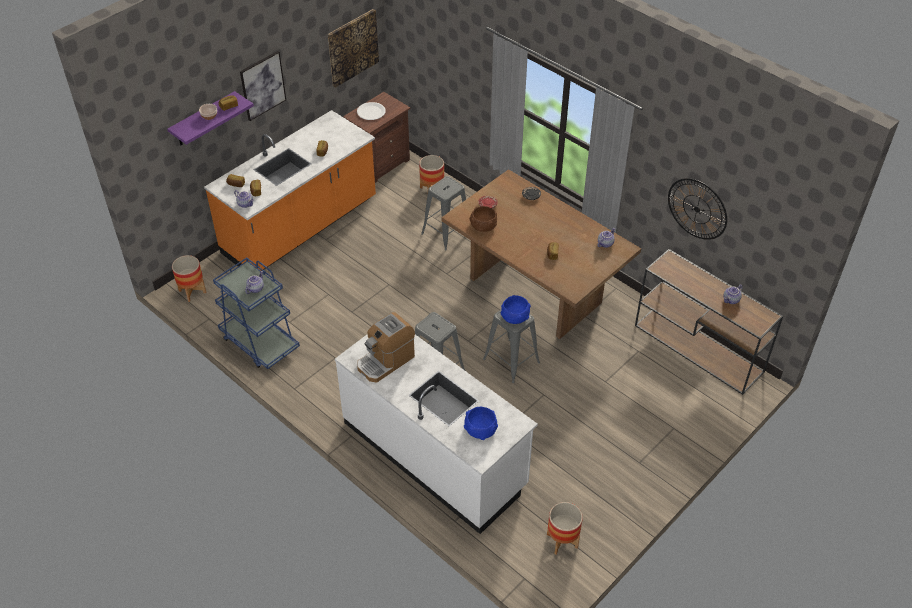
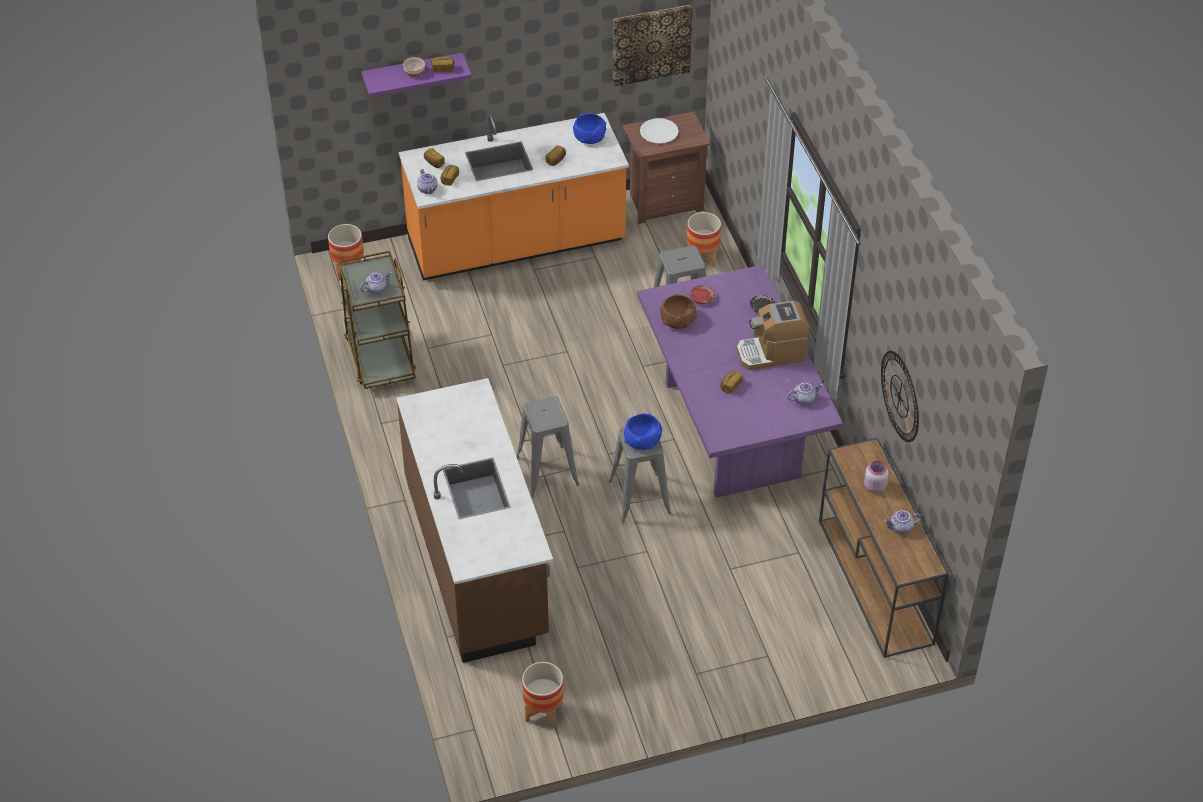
camera: 30 degrees right, 0 degrees up
blue cart [213,257,300,369] -> brown cart [338,251,416,389]
picture [240,51,286,121] -> none
white counter [335,334,538,534] -> brown counter [396,378,553,663]
coffee machine [357,312,415,383] -> coffee machine moved to [736,301,809,370]
brown dining table [441,169,641,339] -> purple dining table [637,265,843,498]
blue bowl [464,407,498,440] -> blue bowl moved to [573,113,607,144]
none -> pink jar [864,461,888,493]

